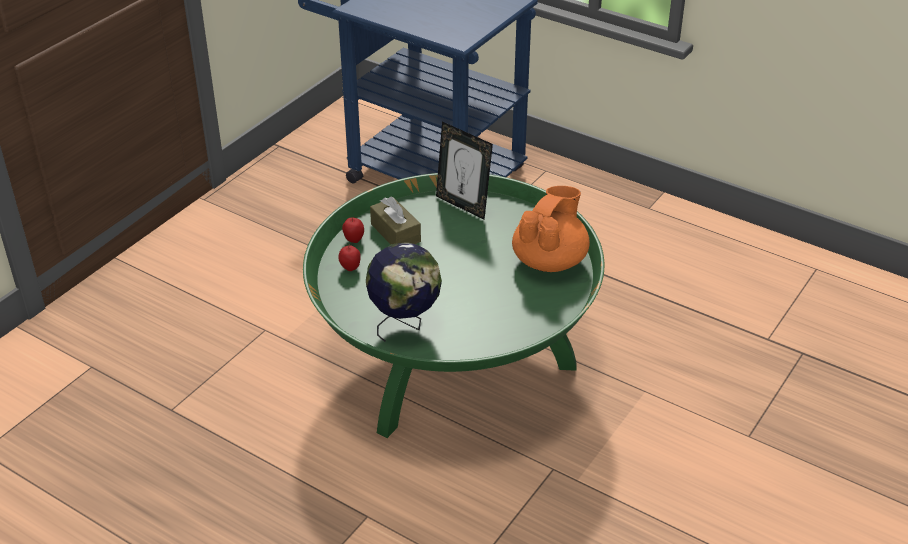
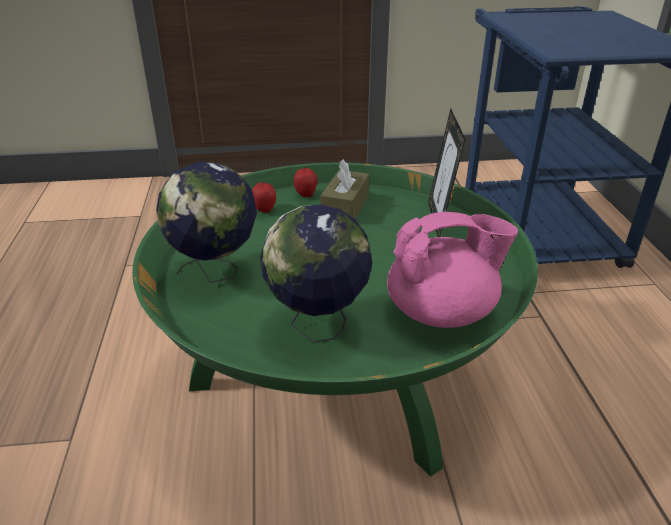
camera: 50 degrees right, 5 degrees down
orange teapot [512,186,590,272] -> pink teapot [387,212,518,328]
none -> globe [260,204,372,343]

